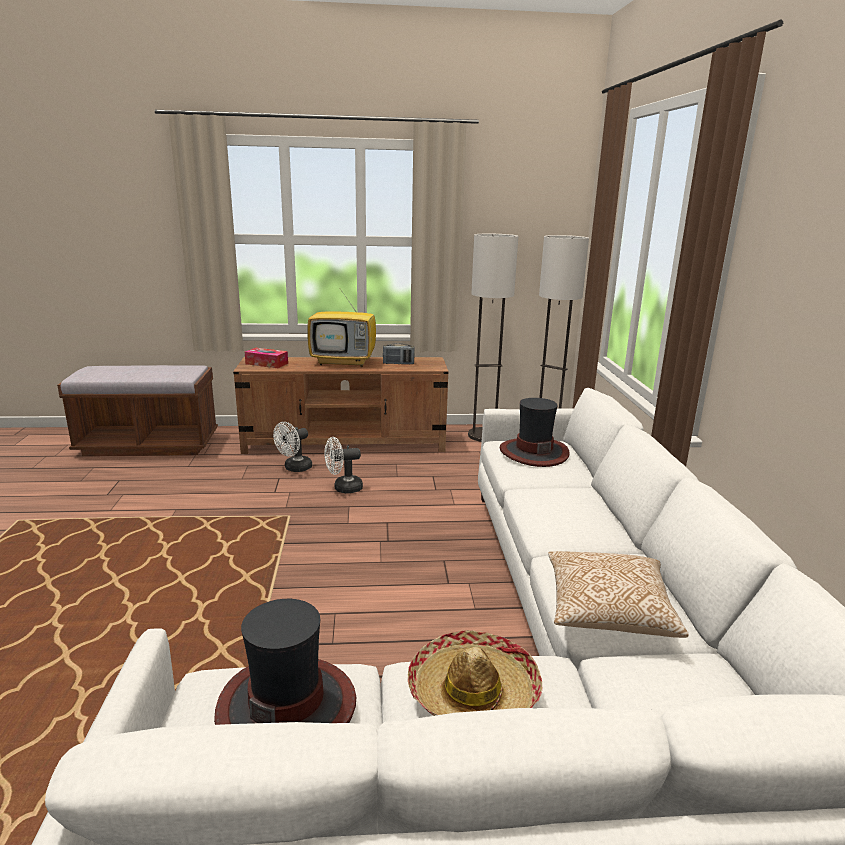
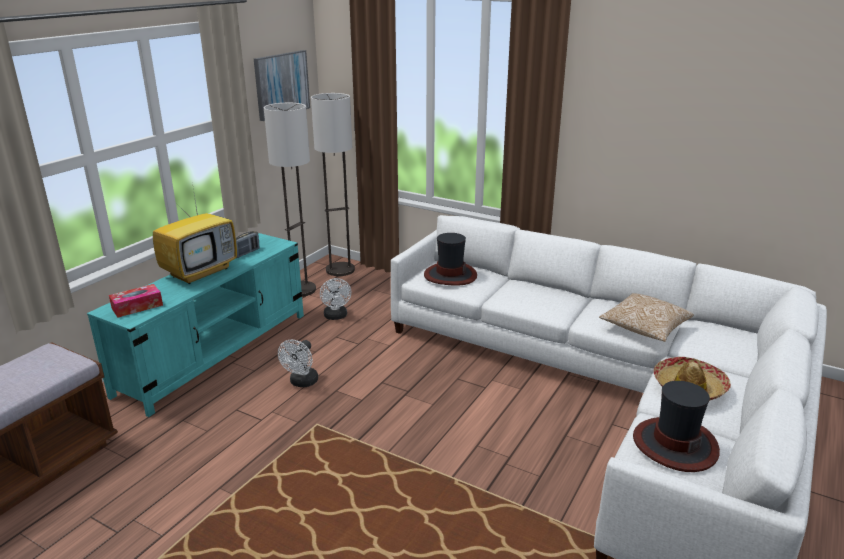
camera: 55 degrees left, 5 degrees up
brown tv stand [233,357,449,454] -> turquoise tv stand [87,233,304,417]
white fan [273,422,312,472] -> white fan moved to [320,278,351,320]
none -> picture [254,50,310,121]

